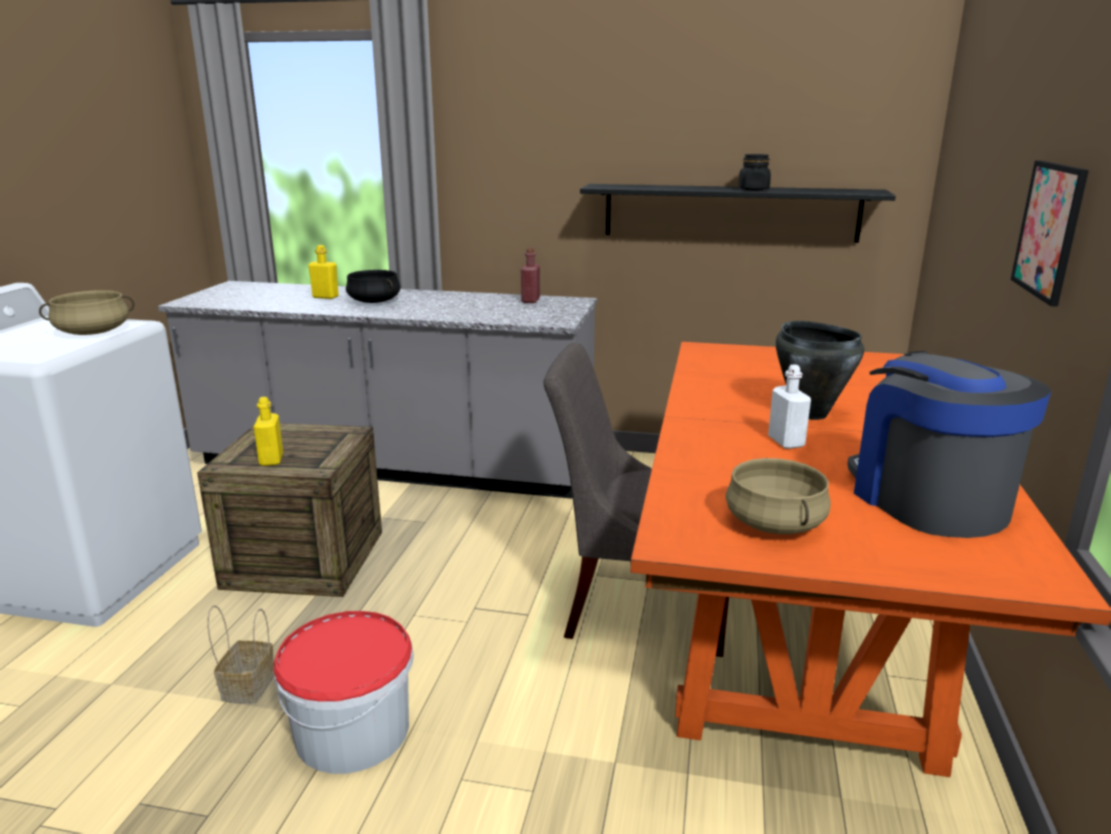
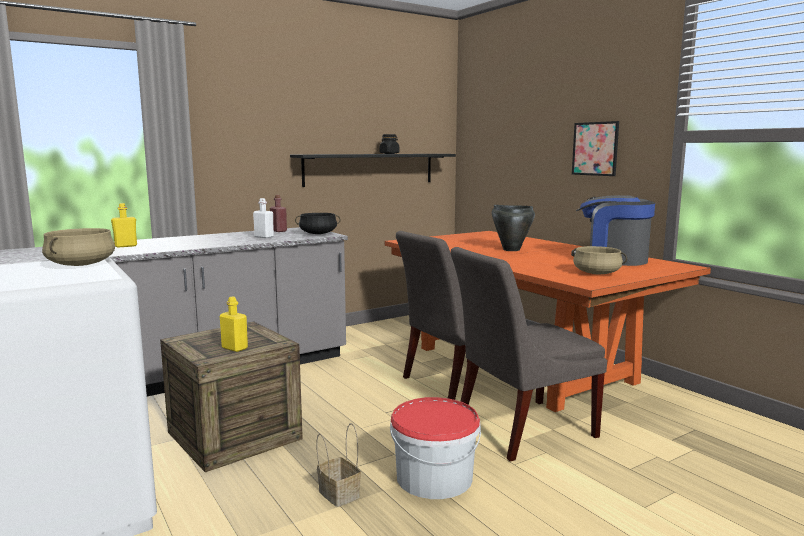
camera: 45 degrees left, 10 degrees down
black cooking pot [346,270,400,303] -> black cooking pot moved to [295,213,341,234]
white bottle [768,364,811,449] -> white bottle moved to [253,198,274,238]
none -> grey chair [450,247,607,461]

